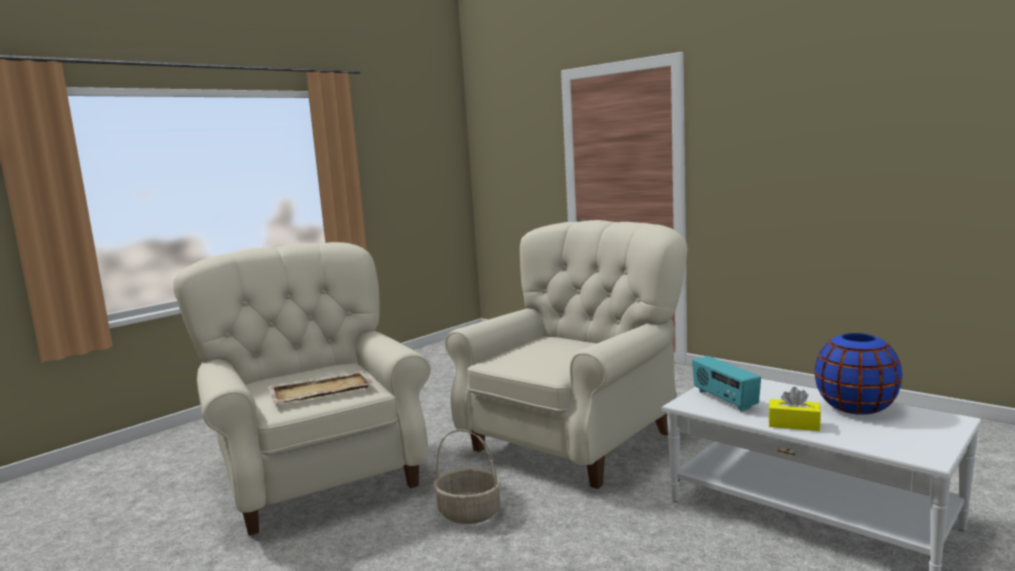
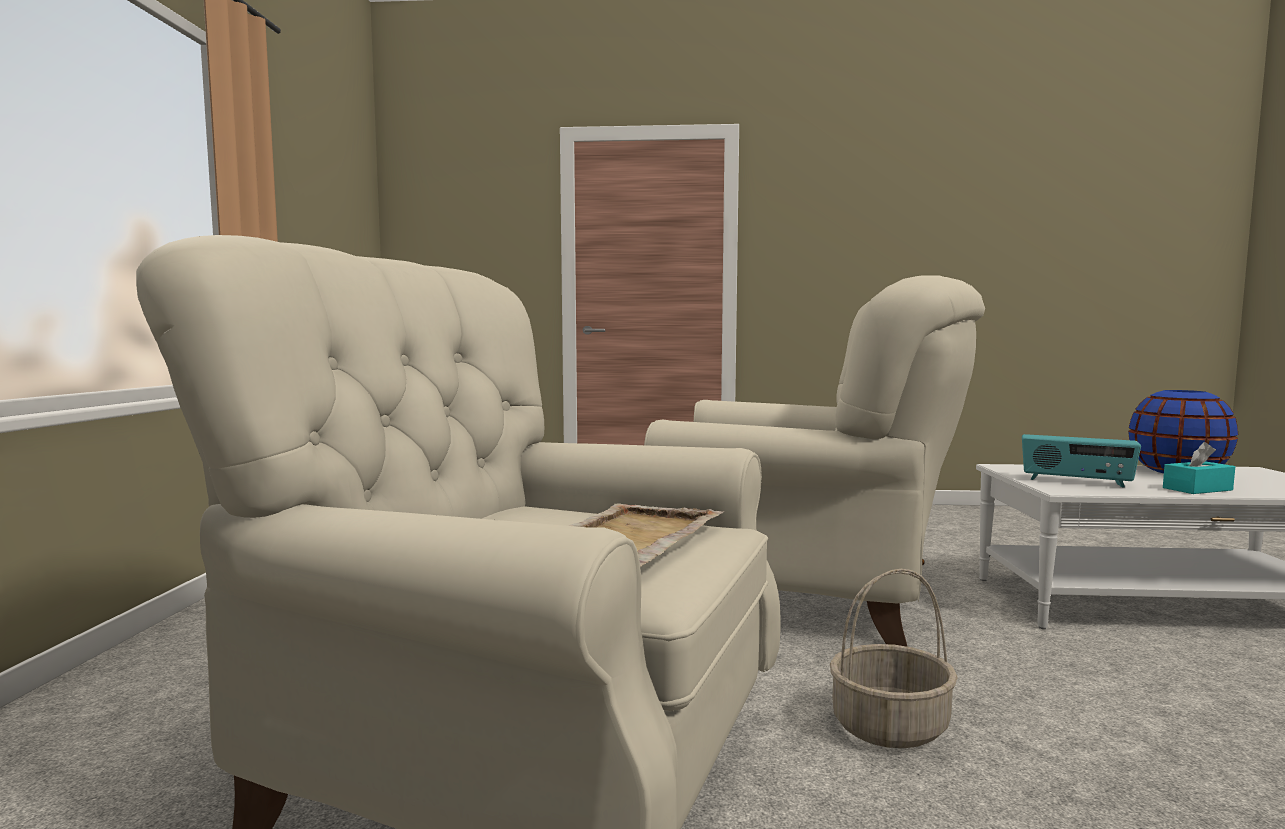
camera: 40 degrees left, 5 degrees down
beige armchair [445,220,688,489] -> beige armchair turned 105 degrees clockwise [644,275,985,647]
yellow tissue box [769,387,821,431] -> turquoise tissue box [1163,442,1235,494]

